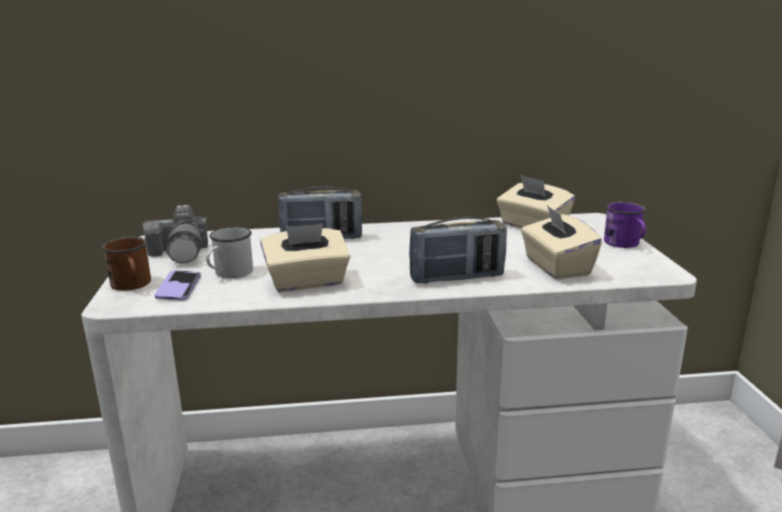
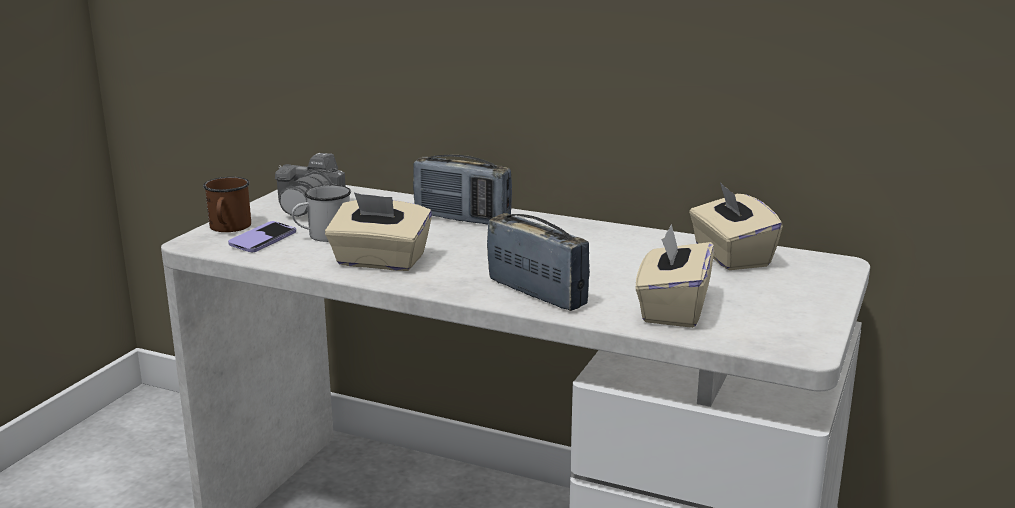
camera: 30 degrees right, 0 degrees up
radio [409,217,507,284] -> radio turned 150 degrees counterclockwise [487,213,590,311]
purple mug [604,202,646,248] -> none

